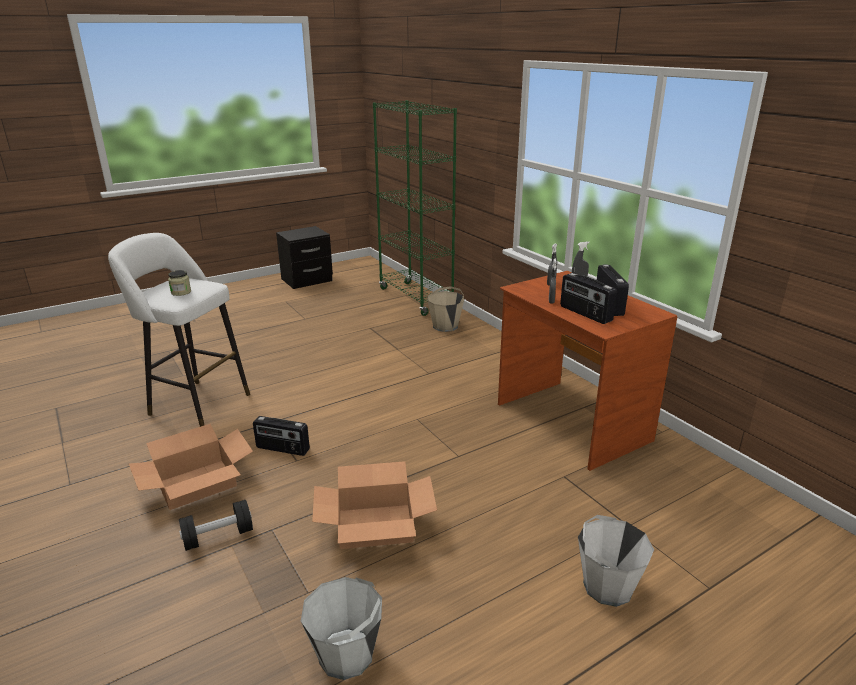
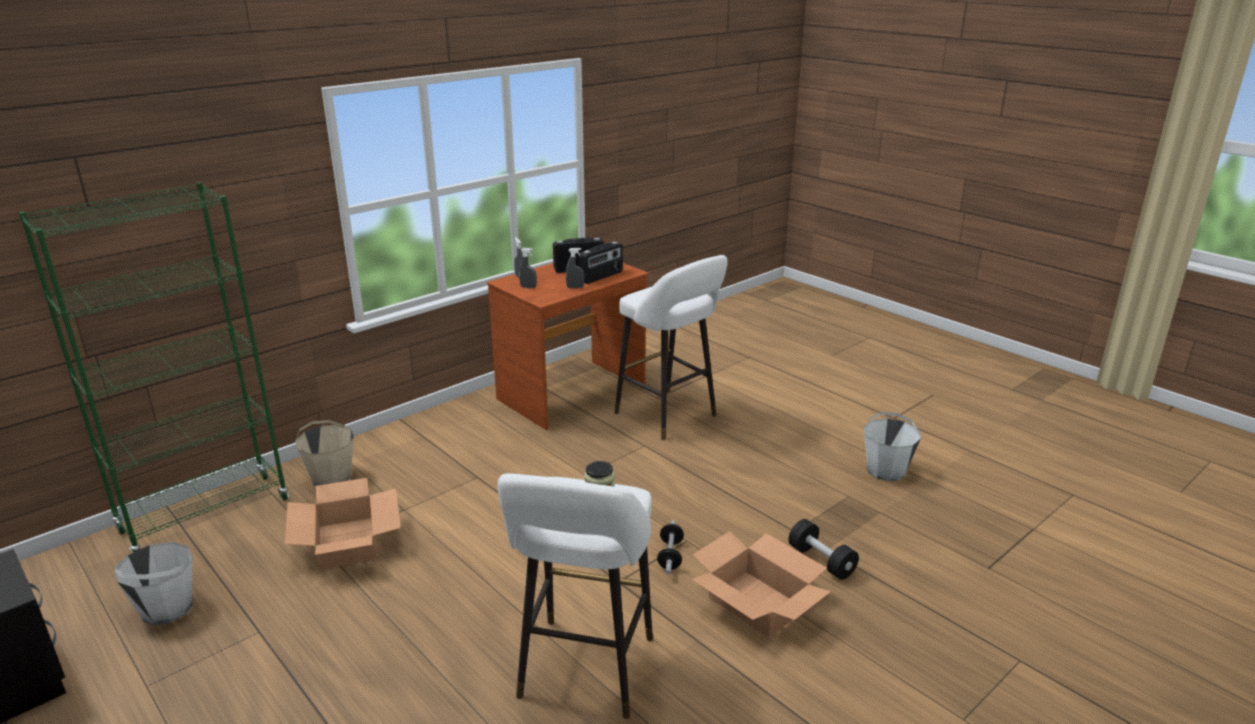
camera: 100 degrees left, 0 degrees up
radio [253,416,310,456] -> dumbbell [657,521,684,574]
cardboard box [312,461,437,549] -> cardboard box moved to [285,478,401,570]
white bucket [578,515,654,607] -> white bucket moved to [115,542,193,625]
none -> white stool [614,255,728,440]

